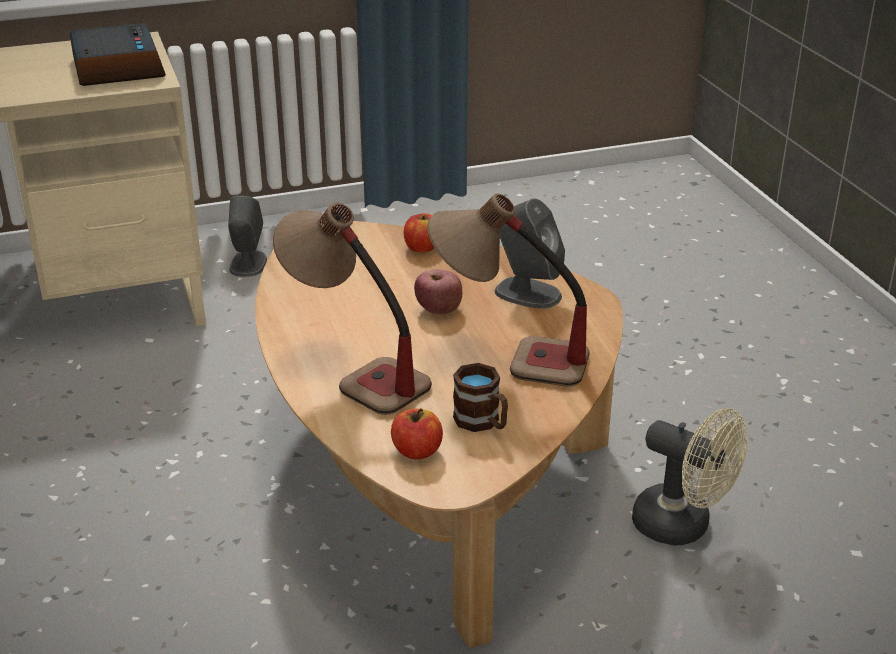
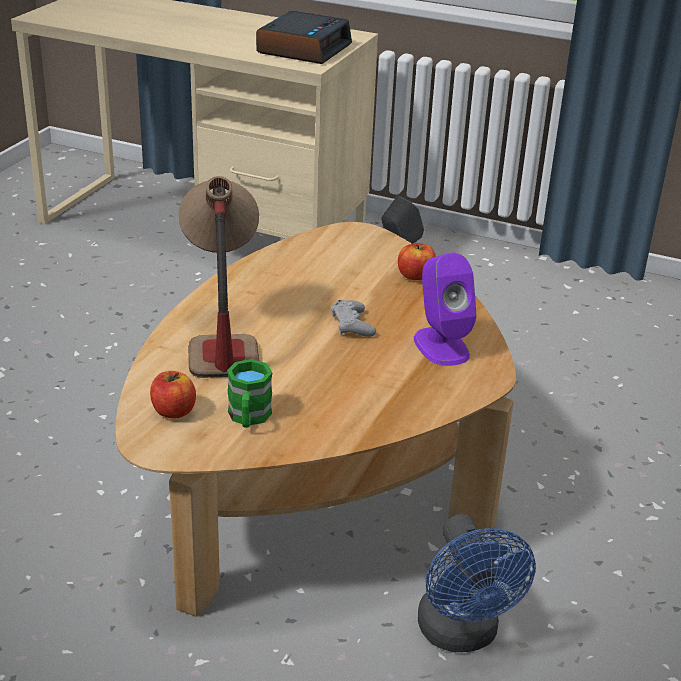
camera: 40 degrees right, 0 degrees up
apple [414,269,462,315] -> grey game controller [331,300,376,337]
table lamp [427,194,590,387] -> none
brown mug [453,363,508,432] -> green mug [227,359,272,428]
grey speaker [495,198,565,309] -> purple speaker [414,252,477,366]
beige fan [632,408,747,546] -> blue fan [418,514,536,652]

